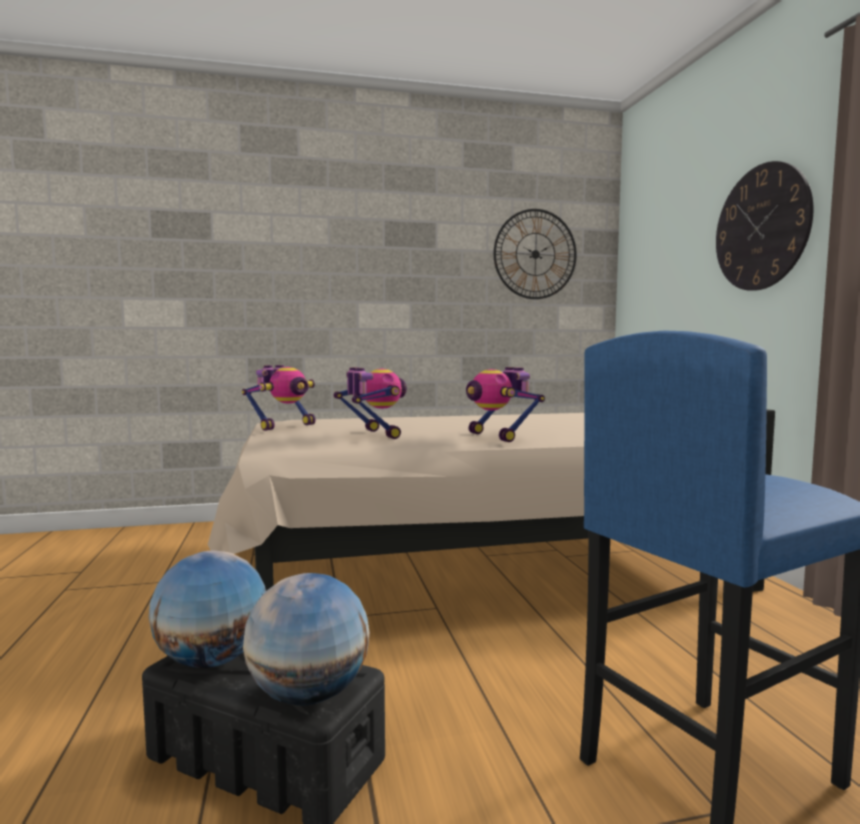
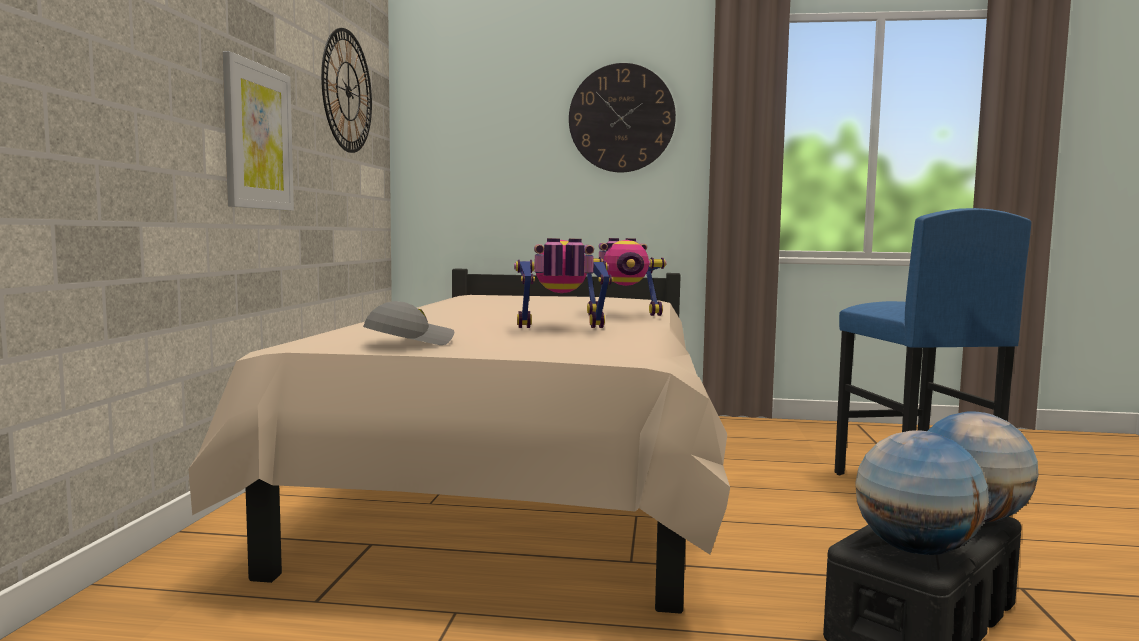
camera: 70 degrees left, 0 degrees up
toy robot [242,365,315,431] -> grey cap [363,301,454,345]
none -> picture [222,51,294,211]

